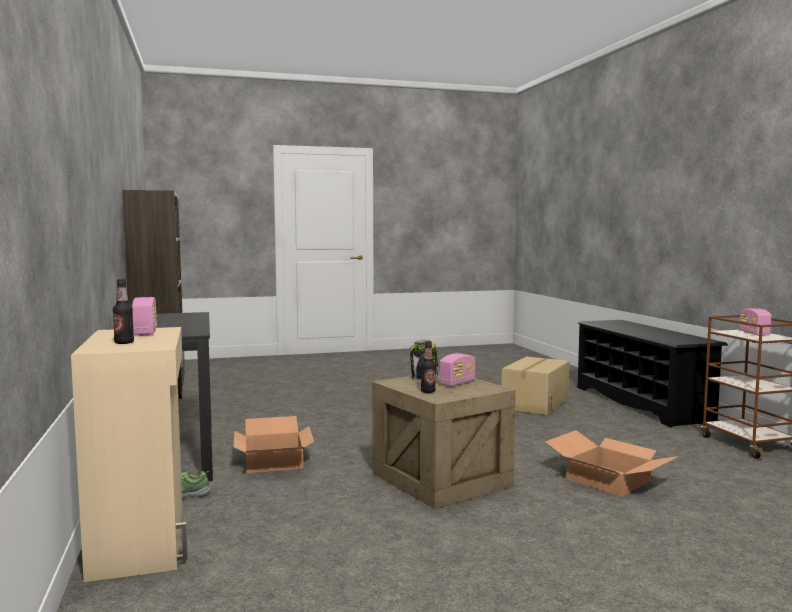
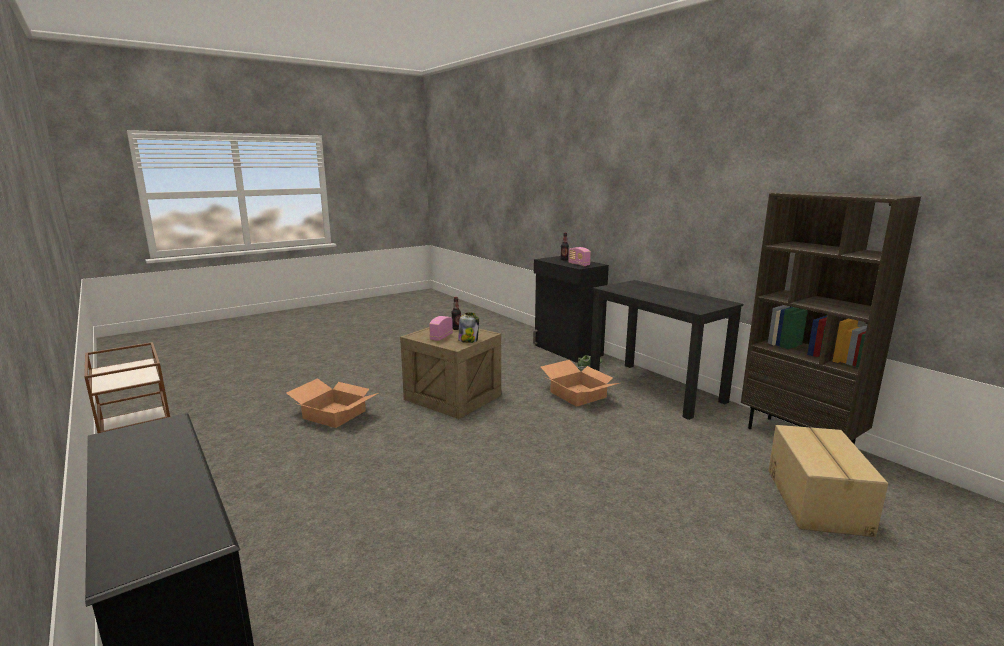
camera: 160 degrees right, 10 degrees up
beige cabinet [71,327,187,582] -> black cabinet [533,256,609,363]
cardboard box [501,357,570,415] -> cardboard box moved to [768,425,888,537]
radio [739,308,772,336] -> none

